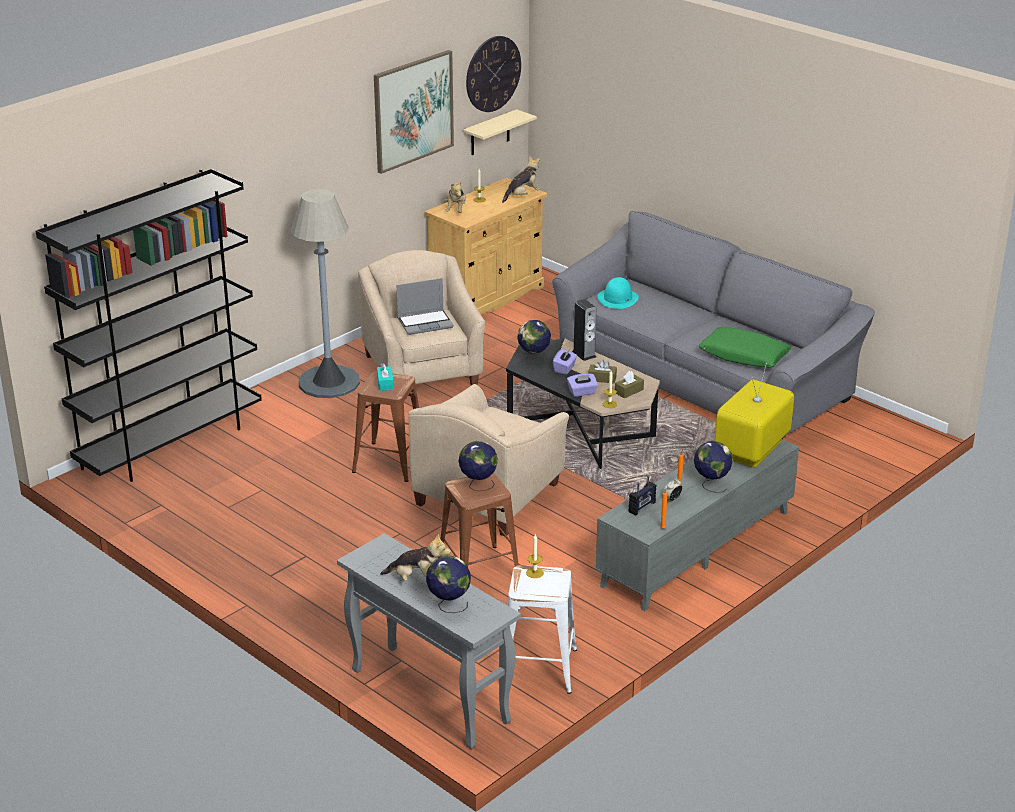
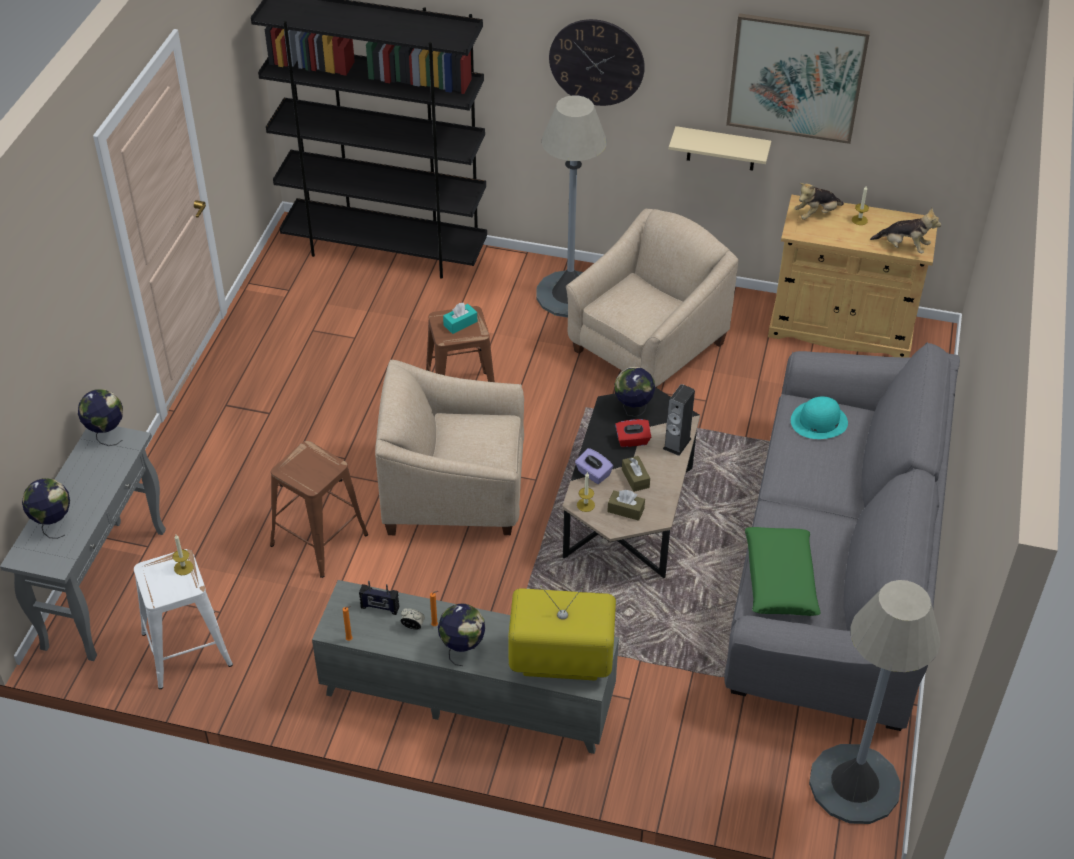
camera: 60 degrees right, 15 degrees up
plush toy [380,534,451,581] -> none
laptop [397,278,454,335] -> none
globe [459,441,498,491] -> globe moved to [78,389,123,446]
beige shelf [463,109,537,155] -> beige shelf moved to [669,126,771,171]
wall clock [466,36,521,112] -> wall clock moved to [549,19,645,106]
purple tissue box [553,349,577,375] -> red tissue box [615,419,651,447]
none -> grey floor lamp [809,580,940,824]

